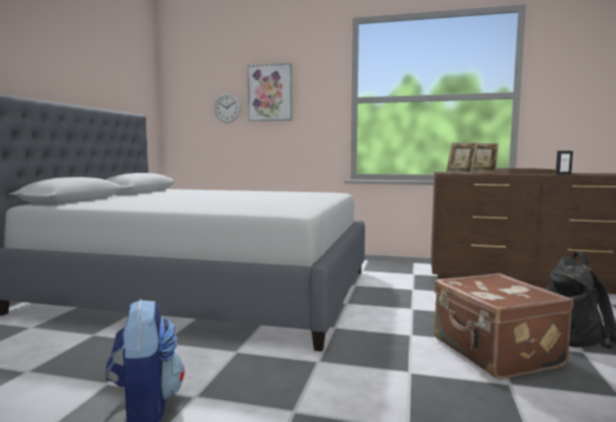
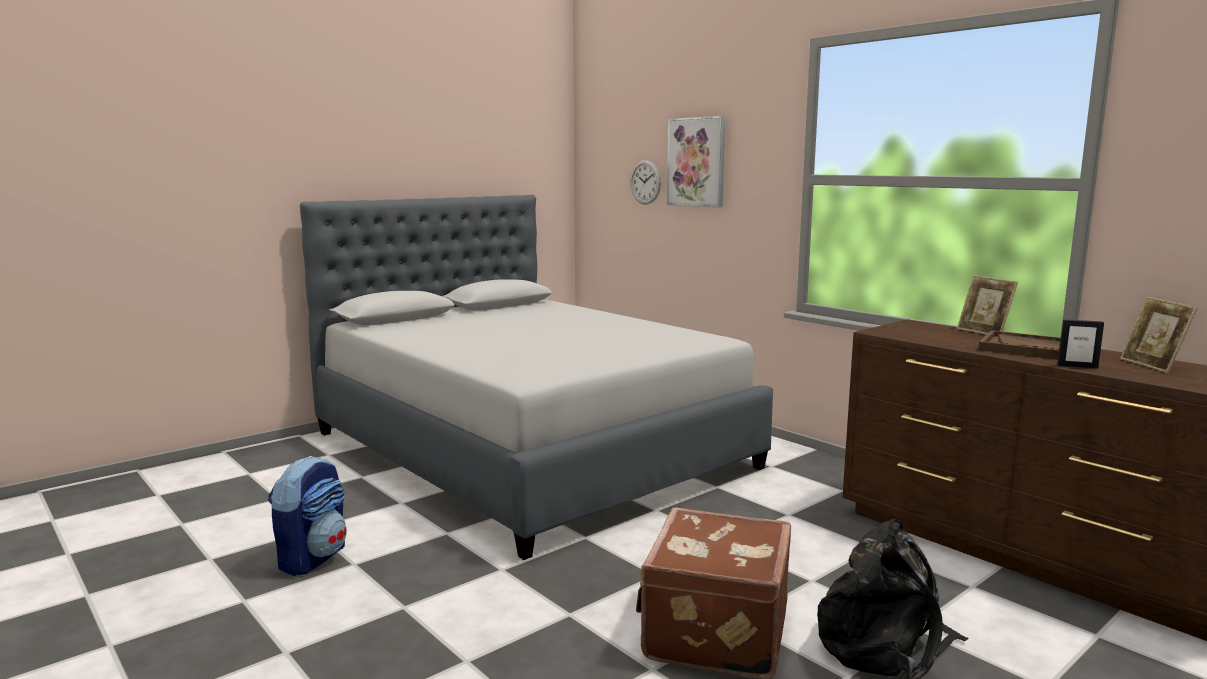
camera: 35 degrees right, 5 degrees up
picture frame [446,142,478,174] -> picture frame moved to [1120,297,1198,373]

